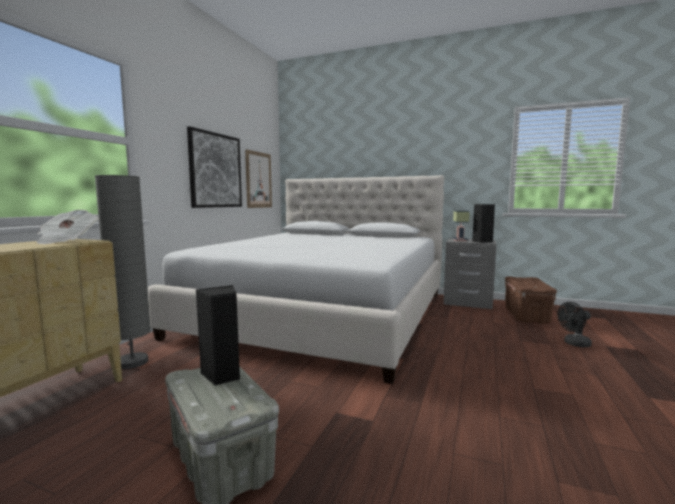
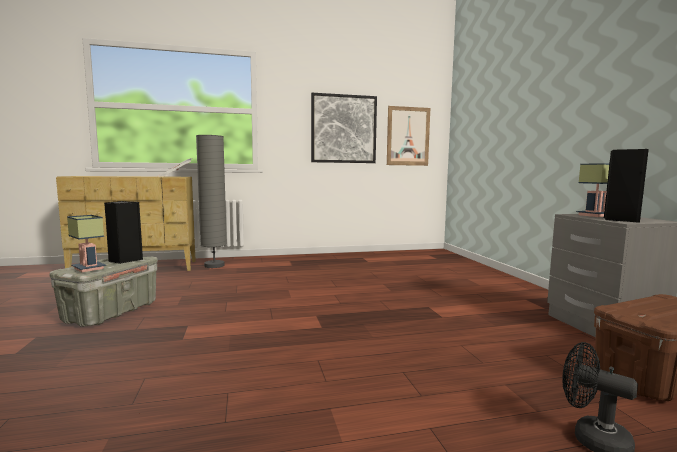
camera: 55 degrees right, 0 degrees up
white bed [148,175,444,384] -> none
none -> table lamp [67,215,106,272]

